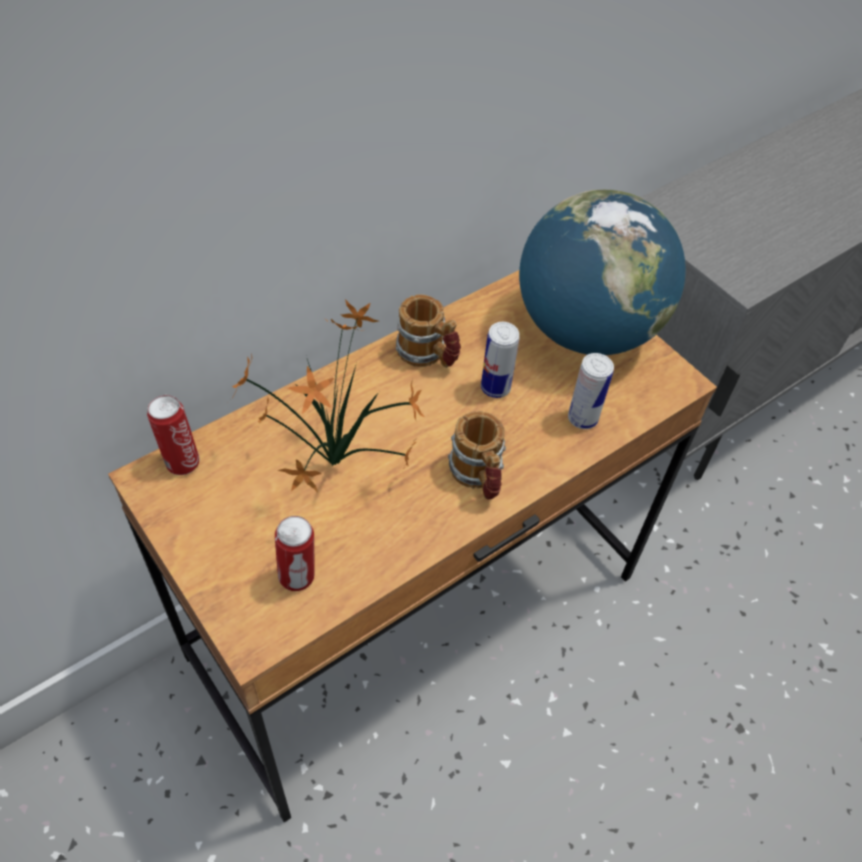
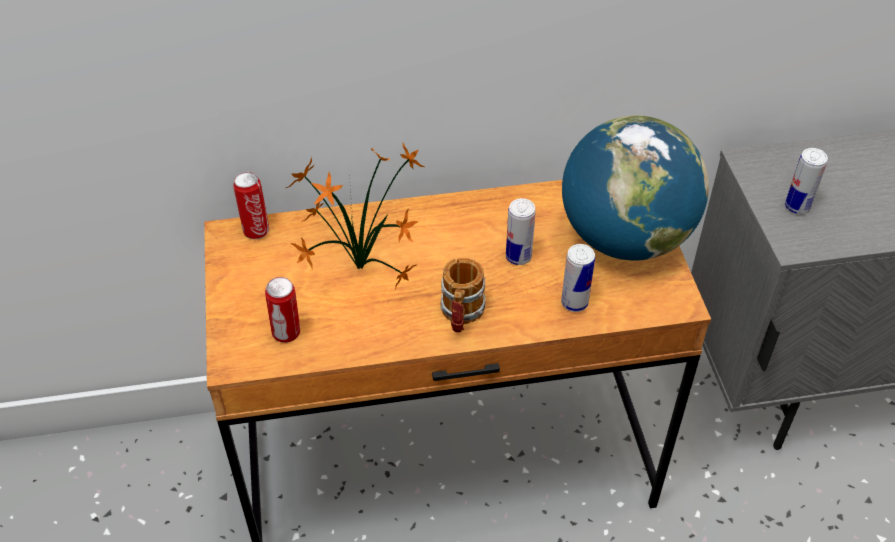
camera: 30 degrees right, 5 degrees down
mug [396,294,461,368] -> none
none -> can [785,148,828,214]

